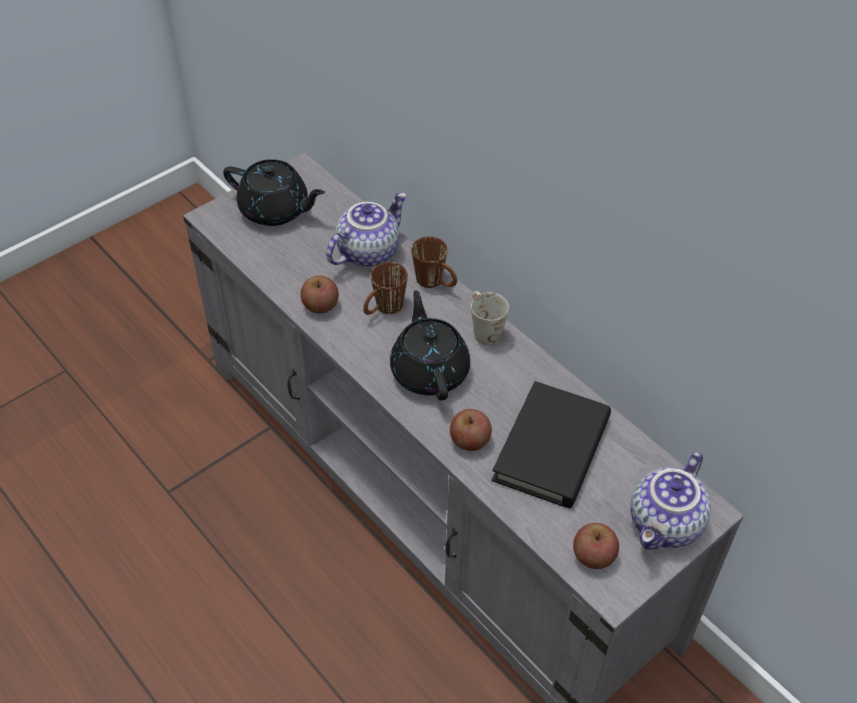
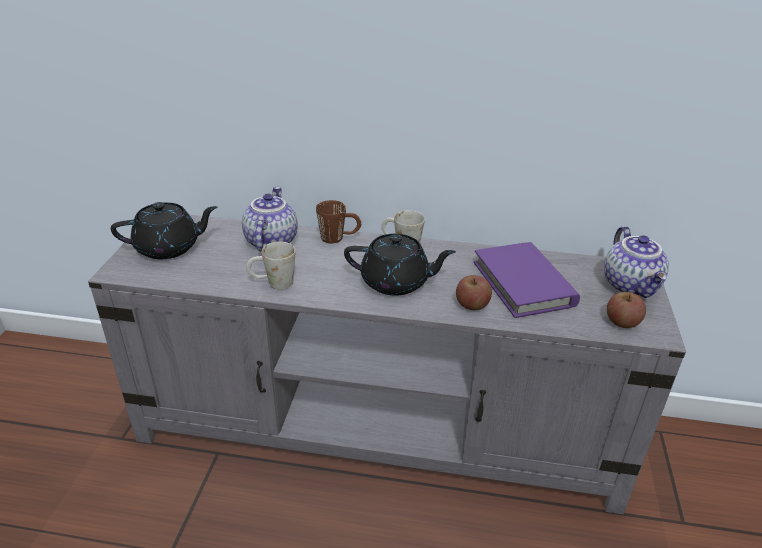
camera: 40 degrees left, 15 degrees down
apple [300,276,339,314] -> white mug [246,242,296,290]
brown mug [363,262,408,315] -> none
black teapot [390,290,470,400] -> black teapot turned 150 degrees clockwise [344,234,456,296]
black book [491,381,611,508] -> purple book [474,242,580,318]

